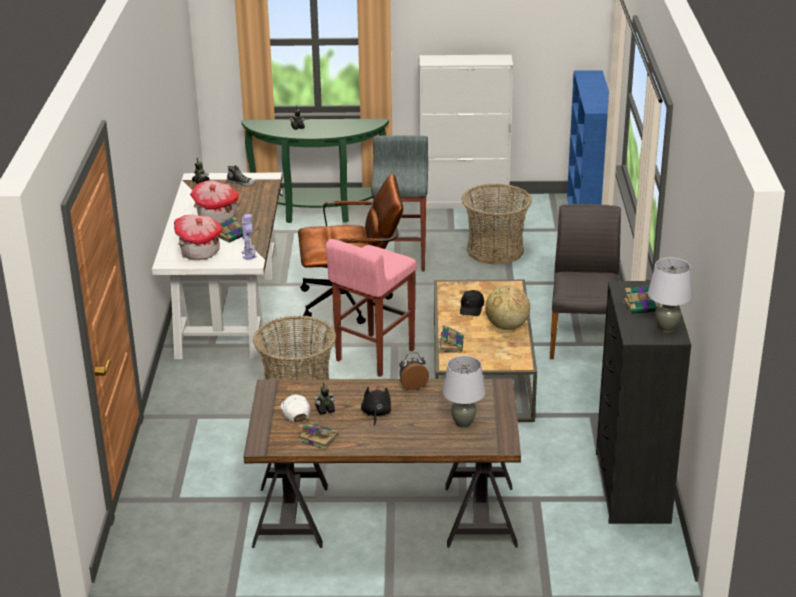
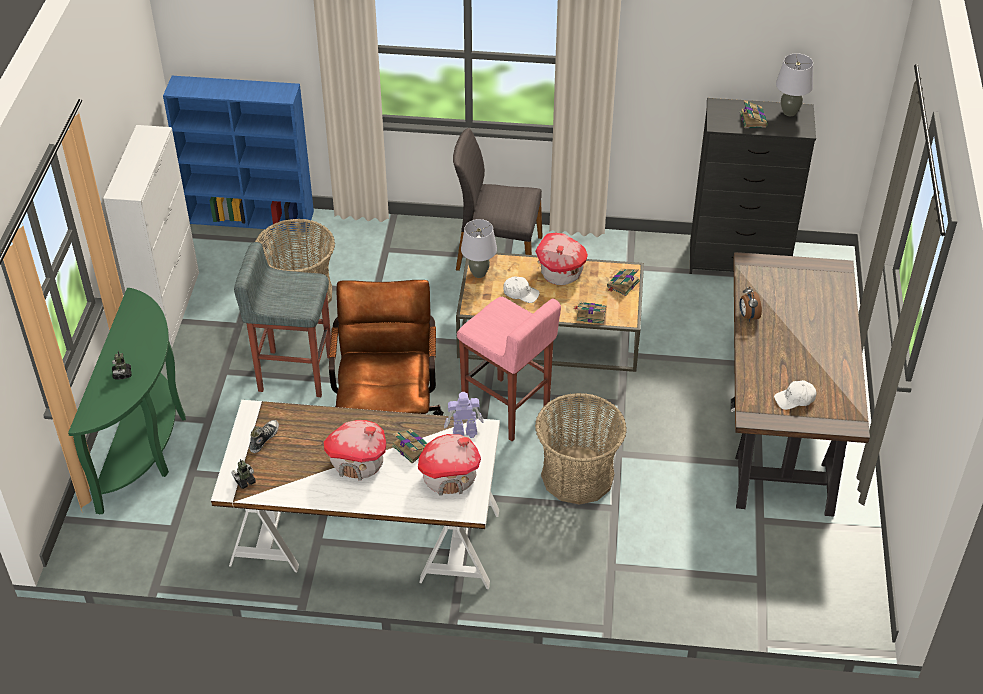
camera: 85 degrees left, 15 degrees up
book [298,422,339,450] -> book moved to [607,269,640,296]
toy robot [314,382,335,415] -> none
black plush toy [361,385,391,426] -> none
grey table lamp [443,356,485,428] -> grey table lamp moved to [461,219,497,278]
black cap [460,290,484,316] -> white cap [503,276,540,303]
globe [485,285,530,330] -> toy house [535,233,588,285]

